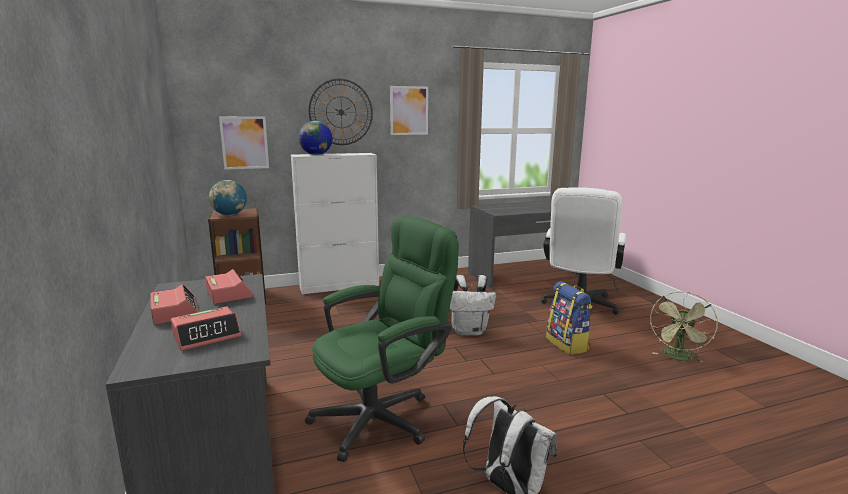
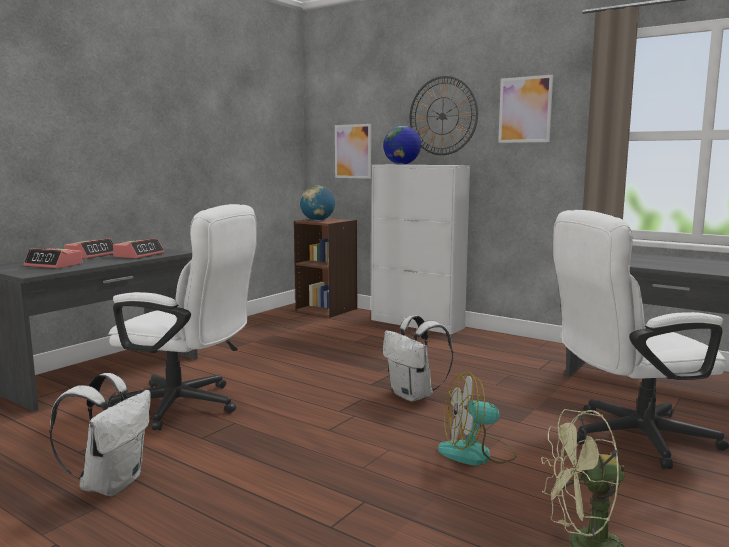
camera: 55 degrees right, 5 degrees down
green office chair [305,216,459,462] -> white office chair [108,204,257,430]
backpack [546,282,592,355] -> fan [438,372,517,465]

